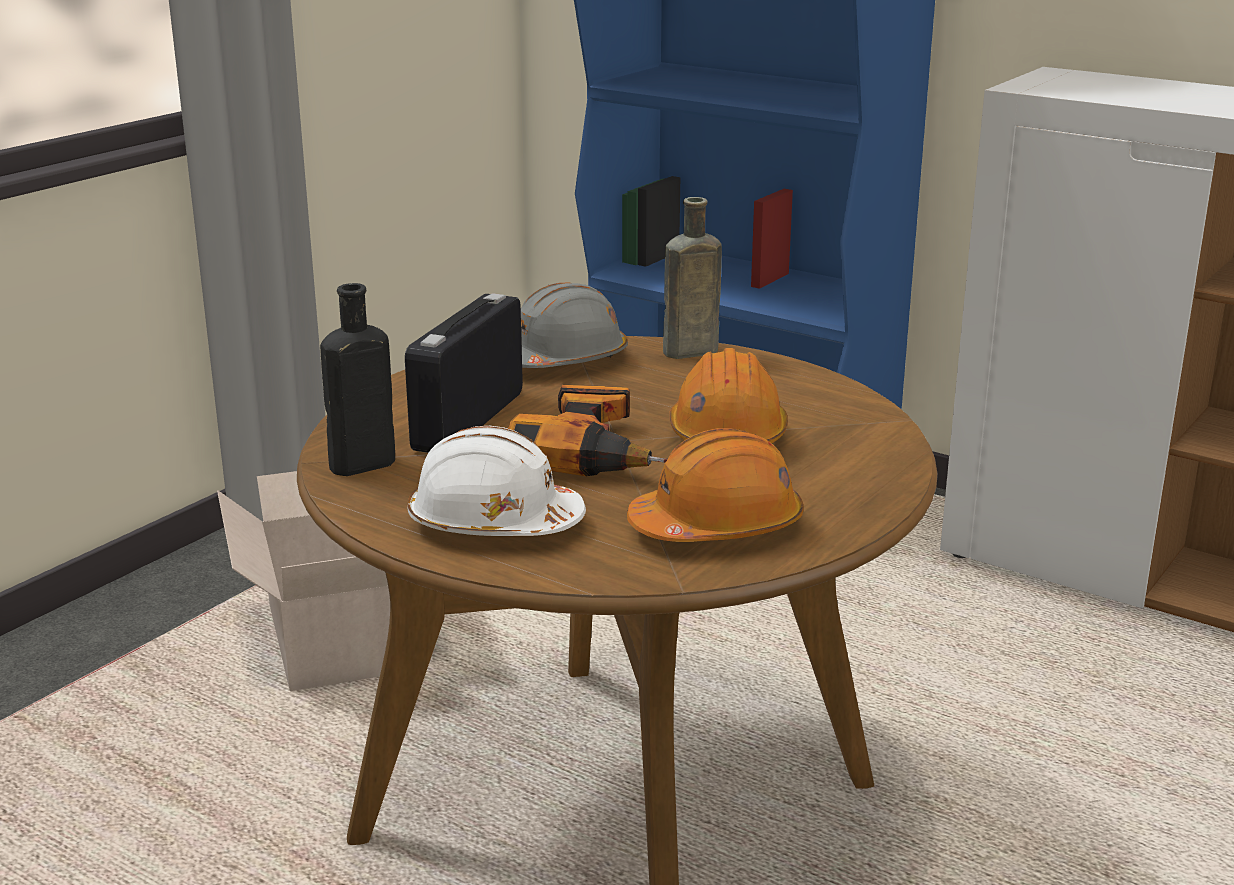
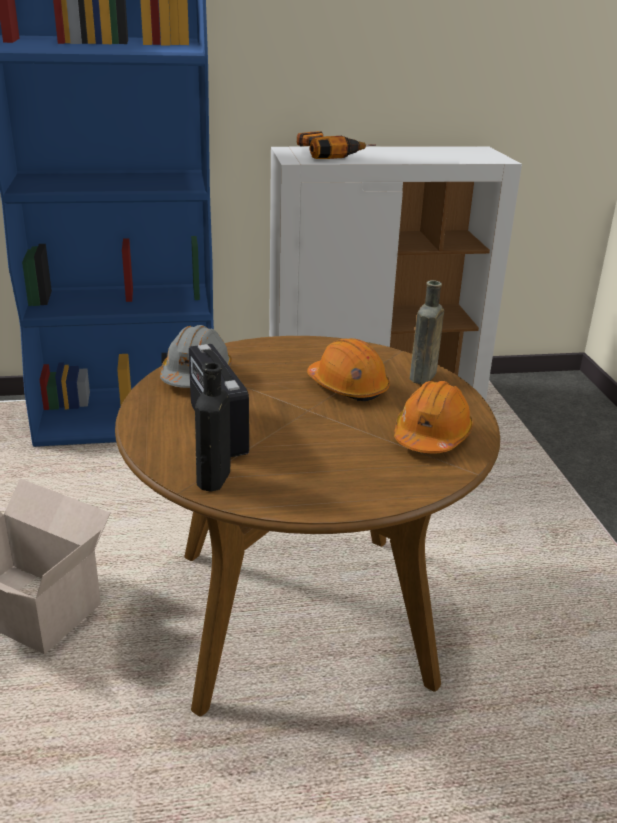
camera: 45 degrees left, 5 degrees up
white hard hat [408,426,586,536] -> none
power drill [507,385,667,477] -> power drill moved to [297,131,376,159]
brown bottle [663,197,722,359] -> brown bottle moved to [410,280,444,384]

